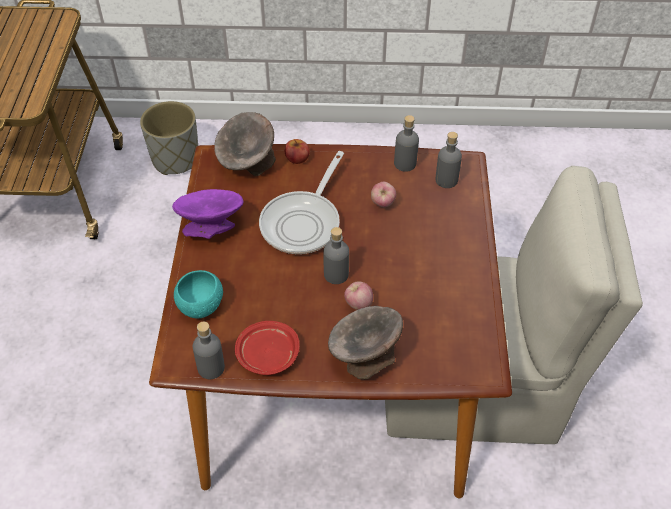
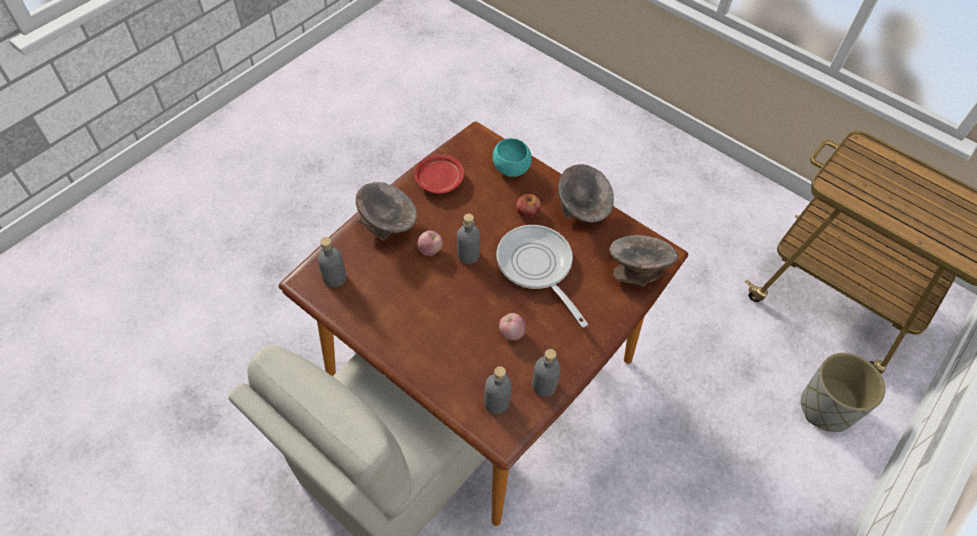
camera: 125 degrees right, 5 degrees up
purple bowl [172,189,244,239] -> grey bowl [558,164,614,223]
grey bottle [193,322,225,379] -> grey bottle moved to [318,237,346,287]
apple [285,139,310,164] -> apple moved to [516,194,541,218]

